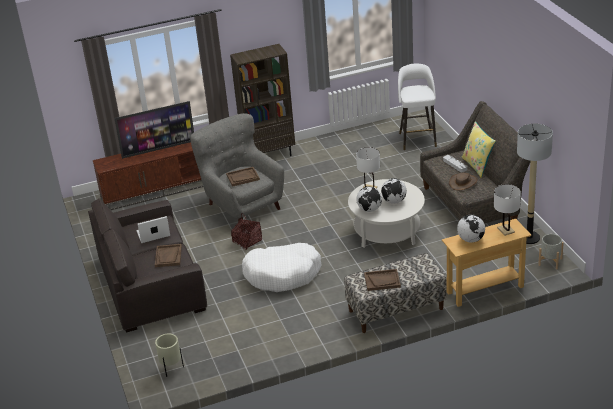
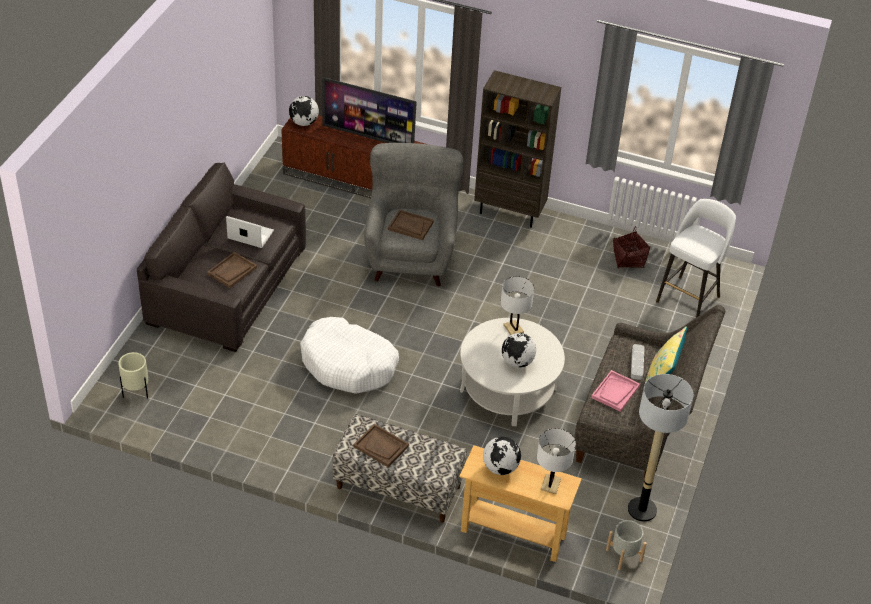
camera: 35 degrees right, 10 degrees up
basket [231,213,262,250] -> basket moved to [613,226,650,268]
globe [356,186,382,212] -> globe moved to [289,96,319,126]
brown hat [449,173,478,190] -> pink tray [591,370,640,412]

